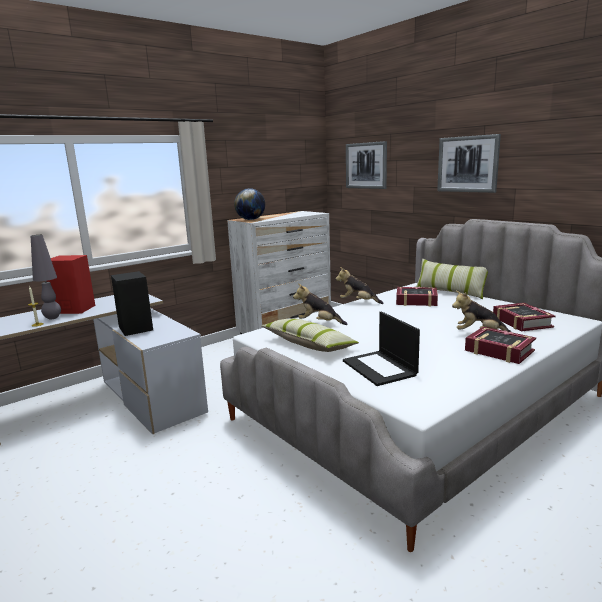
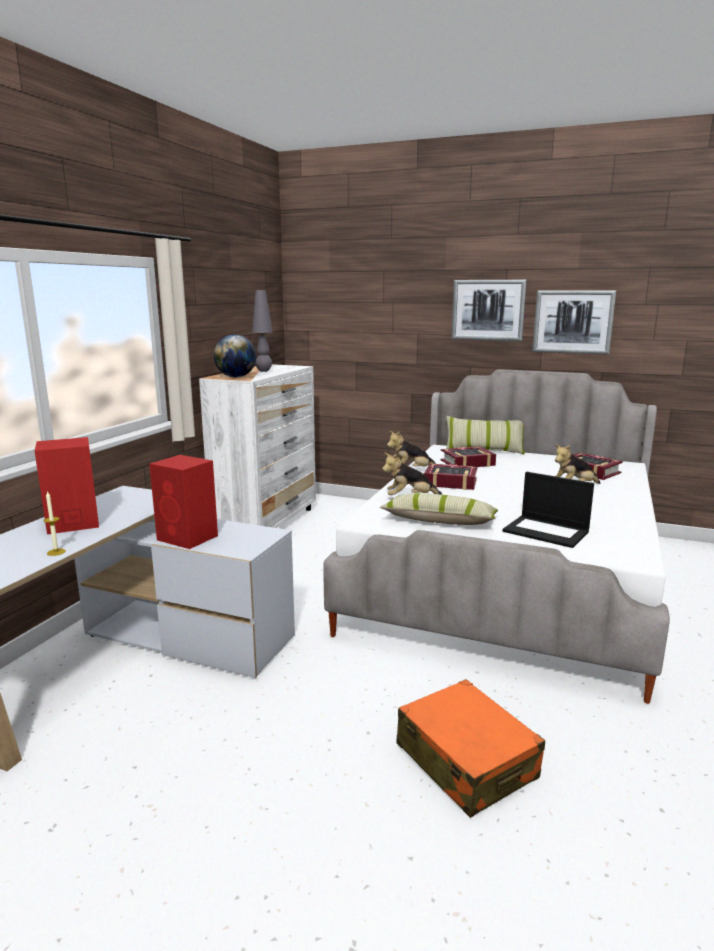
camera: 30 degrees left, 0 degrees up
grey table lamp [31,235,61,320] -> grey table lamp moved to [252,290,272,372]
black speaker [111,271,153,336] -> red speaker [149,455,218,549]
picture [346,141,387,189] -> picture moved to [532,290,616,355]
book [465,327,536,364] -> book moved to [424,464,477,490]
none -> orange suitcase [396,679,545,818]

